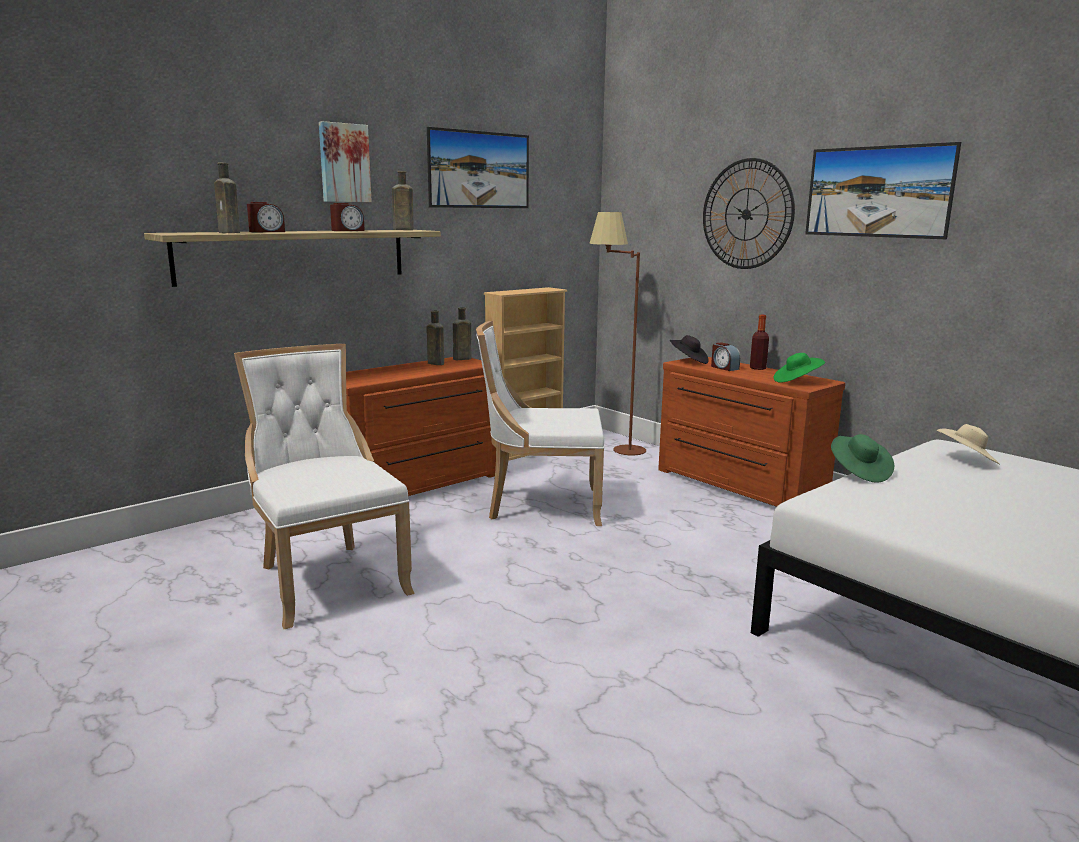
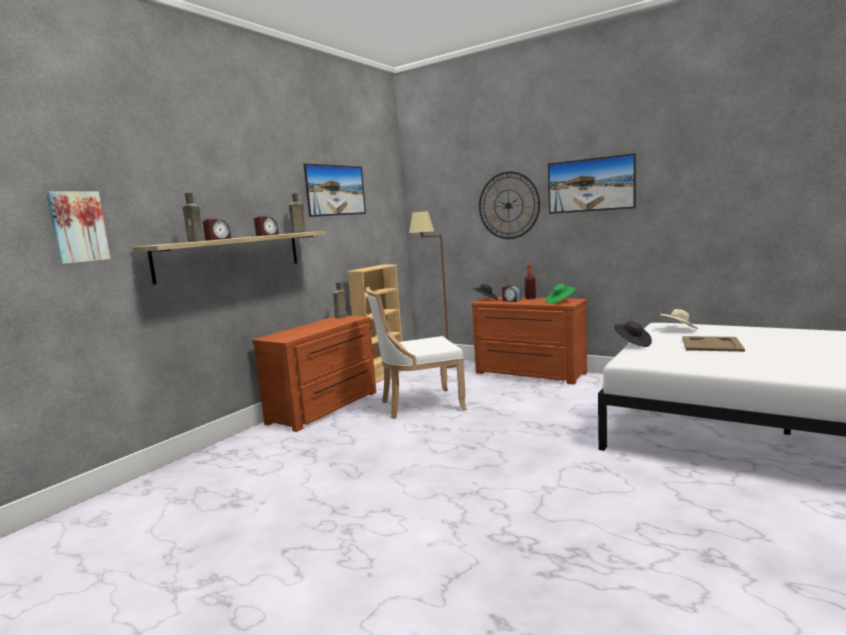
camera: 15 degrees left, 5 degrees down
white chair [234,344,415,629] -> none
picture [319,121,372,202] -> picture moved to [46,192,111,264]
brown bottle [427,310,444,365] -> none
green hat [831,434,894,483] -> black hat [614,321,652,347]
none -> beige tray [682,336,745,352]

